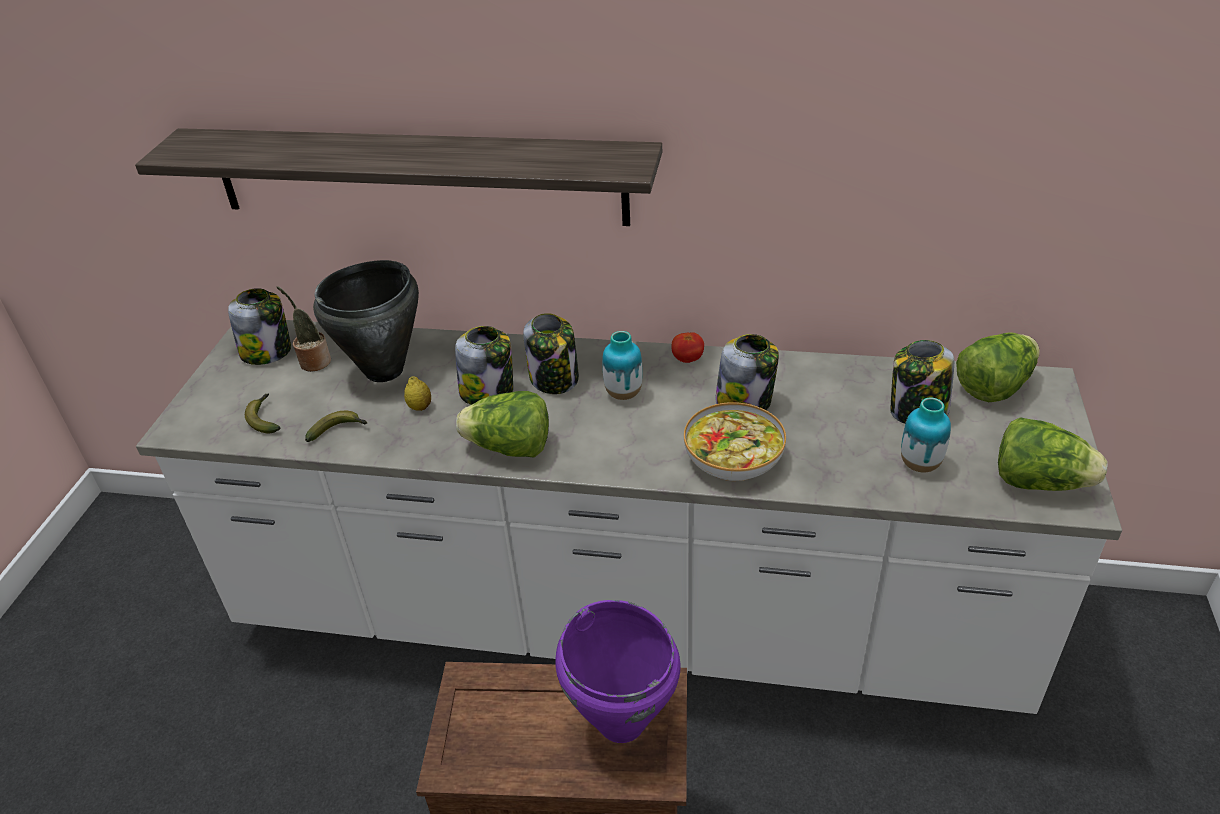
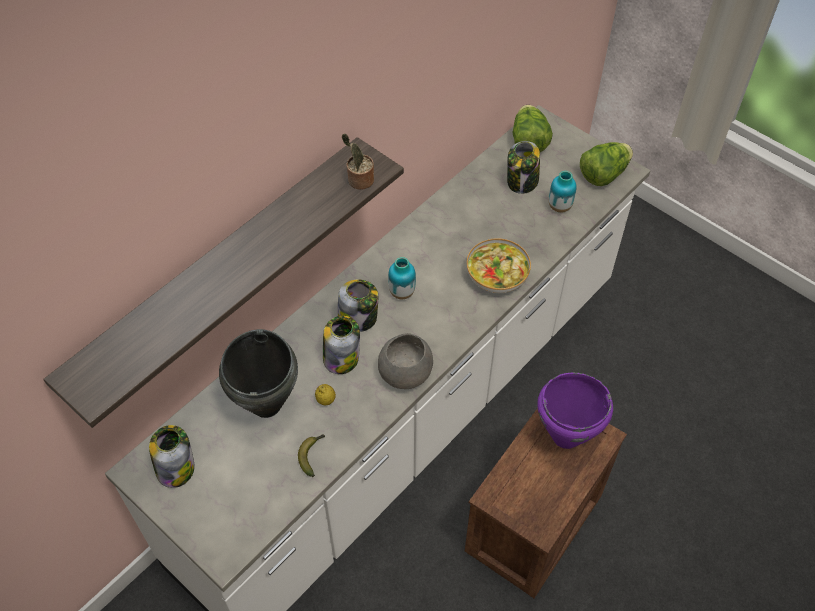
camera: 60 degrees left, 15 degrees up
banana [245,393,281,433] -> none
potted plant [277,286,331,372] -> potted plant moved to [342,134,374,190]
lettuce [456,391,549,458] -> grey bowl [378,333,433,389]
tomato [671,332,704,363] -> none
jar [715,334,779,410] -> none

